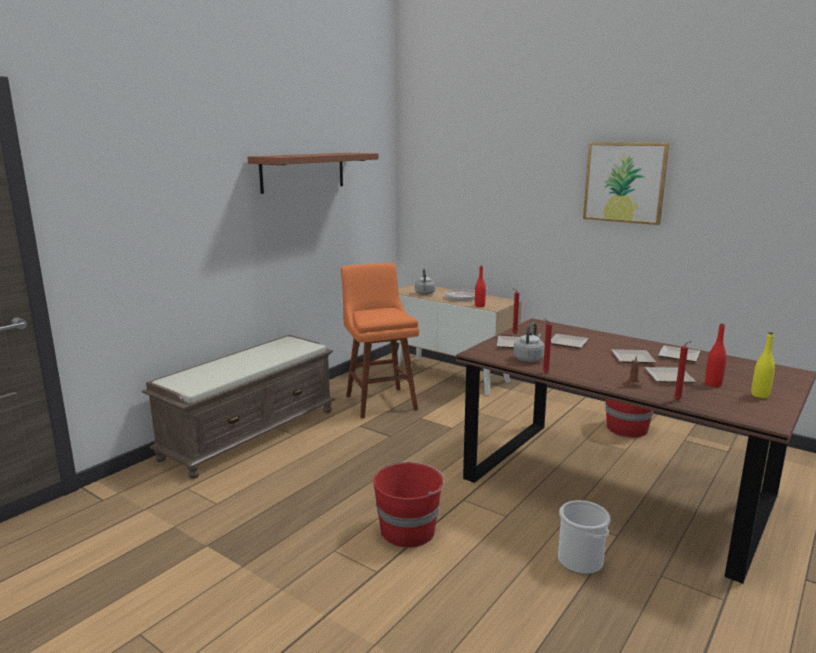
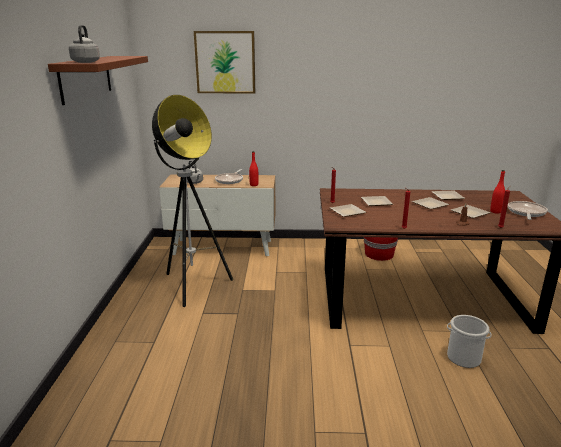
camera: 35 degrees left, 5 degrees up
brown bench [142,335,335,479] -> none
orange stool [341,263,419,419] -> floor lamp [152,95,233,307]
red bucket [373,461,447,548] -> none
grey kettle [513,322,545,362] -> grey kettle moved to [69,25,100,63]
picture [583,142,670,225] -> picture moved to [194,31,255,93]
yellow bottle [751,332,775,398] -> frying pan [508,201,548,220]

